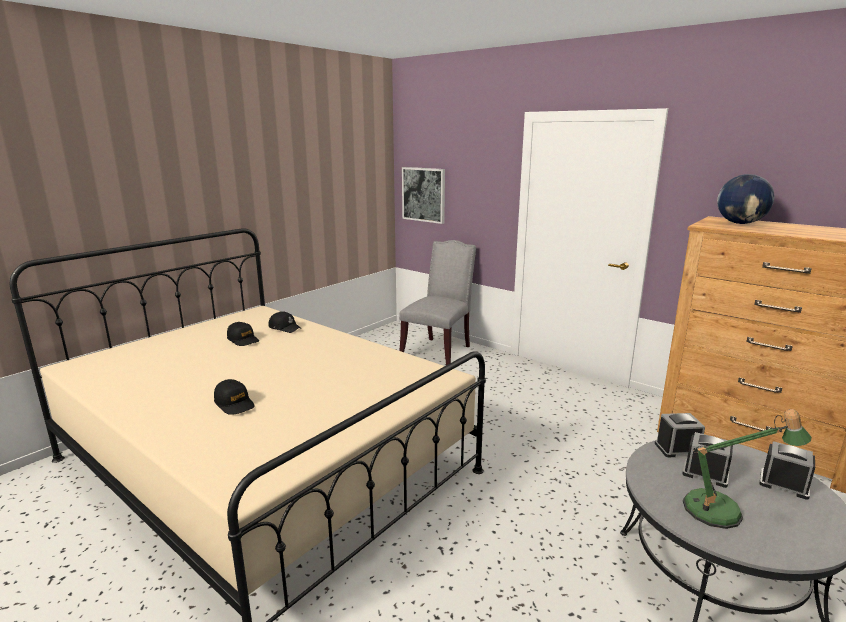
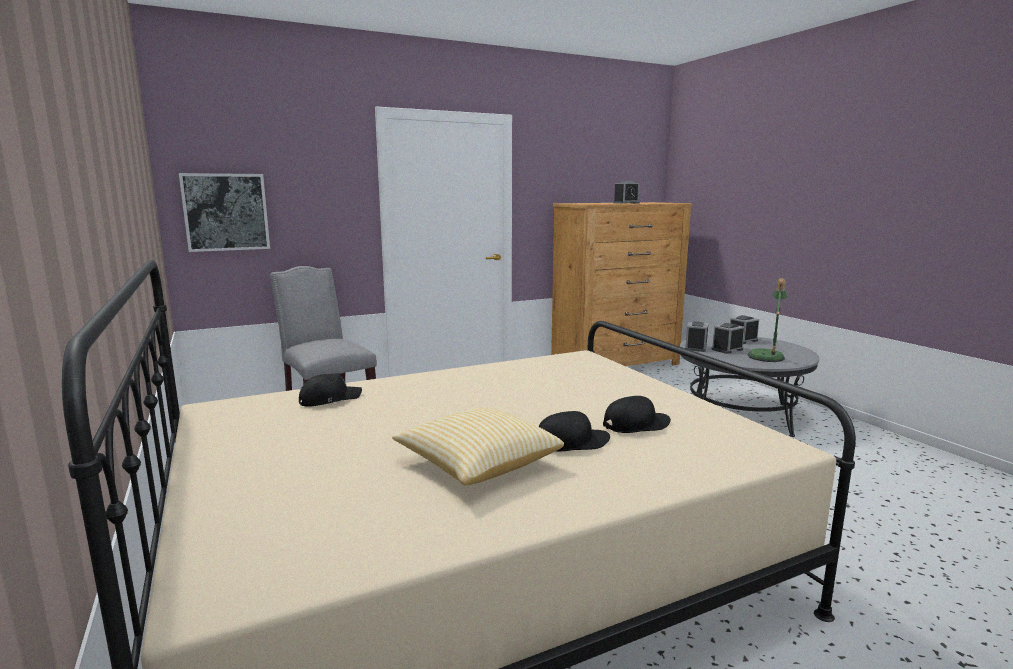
camera: 65 degrees left, 5 degrees down
black cap [227,322,259,346] -> black cap moved to [603,396,671,433]
globe [717,174,775,224] -> none
none -> pillow [392,407,564,485]
none -> alarm clock [613,181,640,204]

